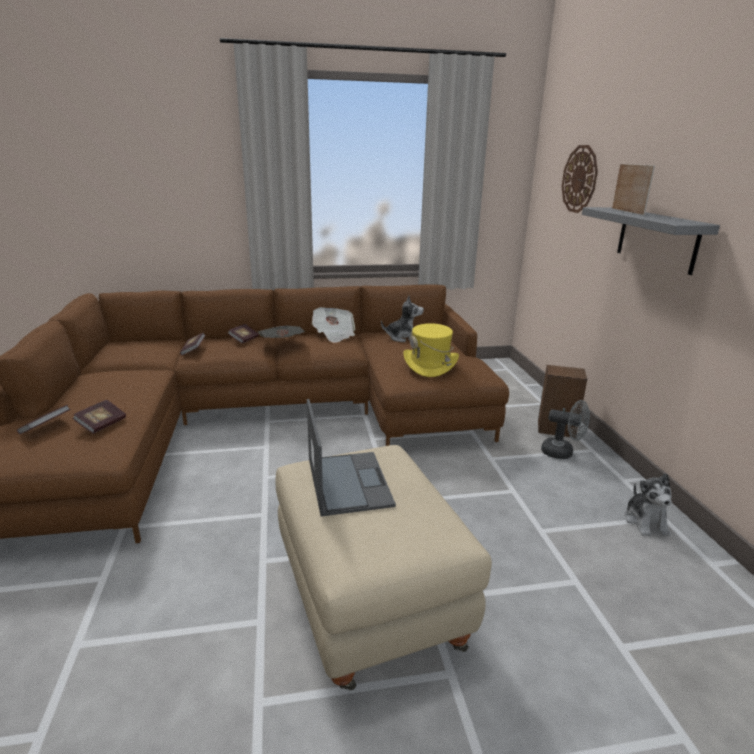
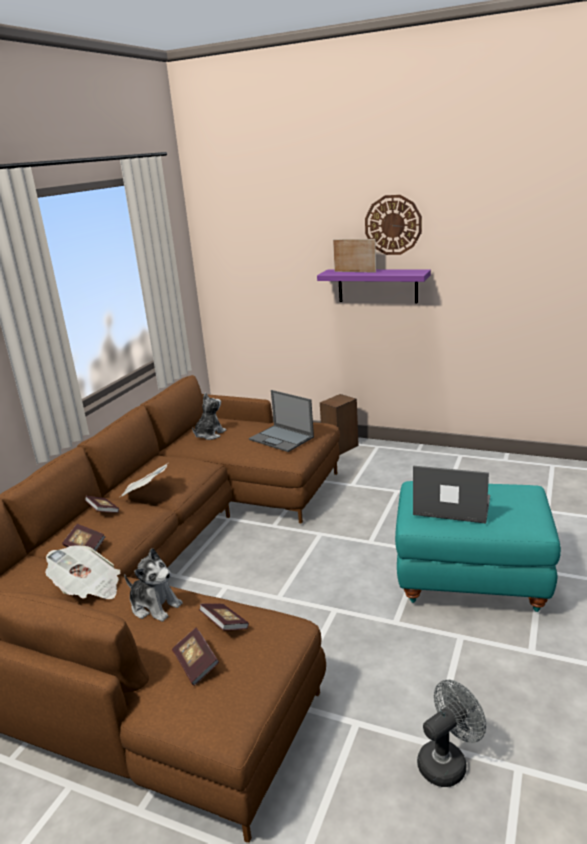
camera: 55 degrees left, 0 degrees up
beige ottoman [276,445,492,690] -> turquoise ottoman [395,481,561,612]
newspaper [312,307,355,343] -> newspaper moved to [45,545,120,599]
yellow hat [403,323,459,377] -> laptop [249,390,314,452]
grey fan [541,400,590,459] -> grey fan moved to [417,680,486,787]
wall clock [562,145,598,213] -> wall clock moved to [365,195,422,255]
grey shelf [582,207,720,275] -> purple shelf [317,270,431,303]
plush toy [624,473,672,536] -> plush toy moved to [124,548,183,622]

